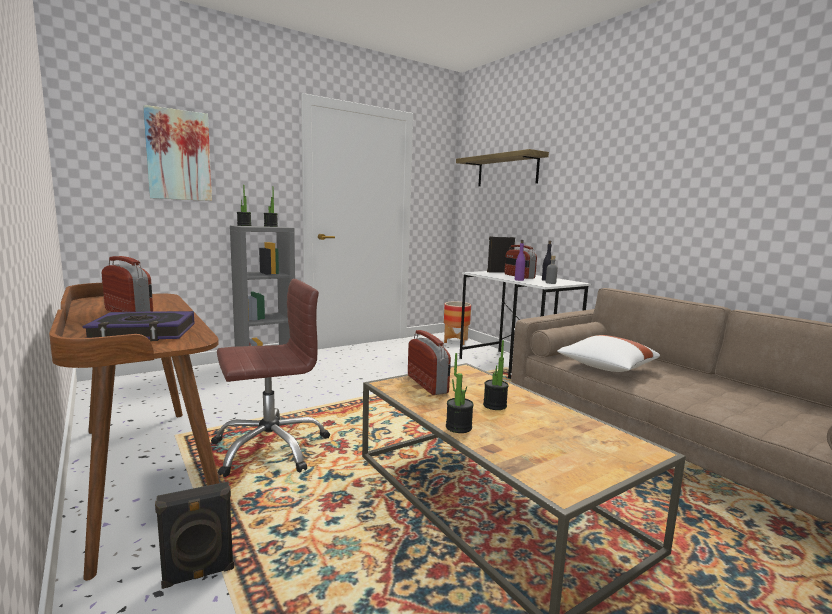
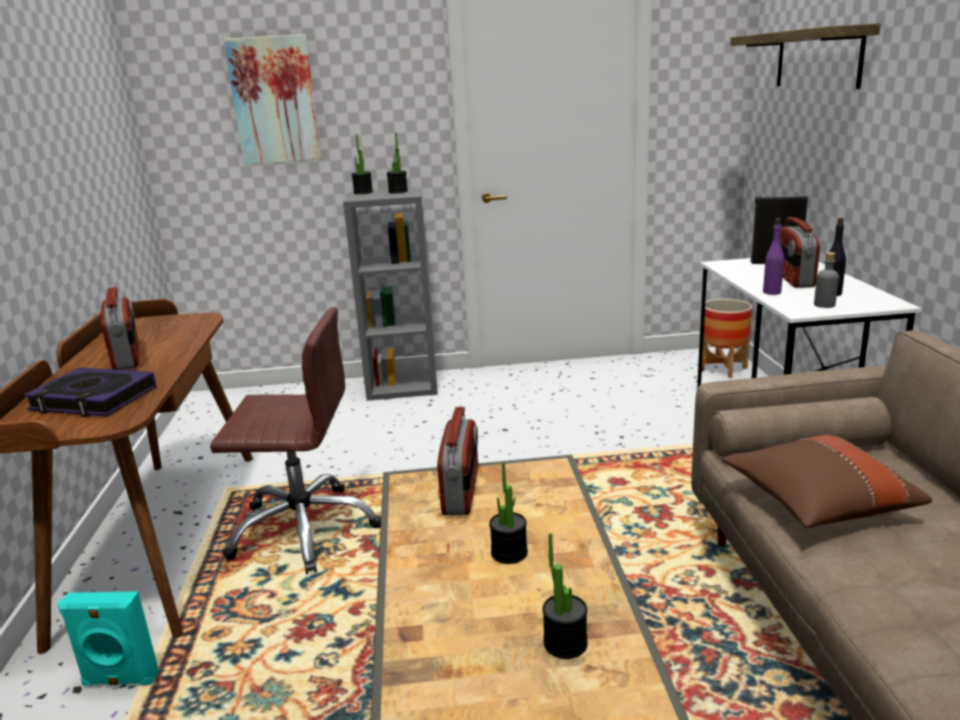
camera: 30 degrees right, 10 degrees up
black speaker [155,482,234,589] -> turquoise speaker [57,592,159,686]
potted plant [446,353,474,433] -> potted plant moved to [542,533,588,659]
white pillow [557,335,660,372] -> brown pillow [722,434,932,528]

